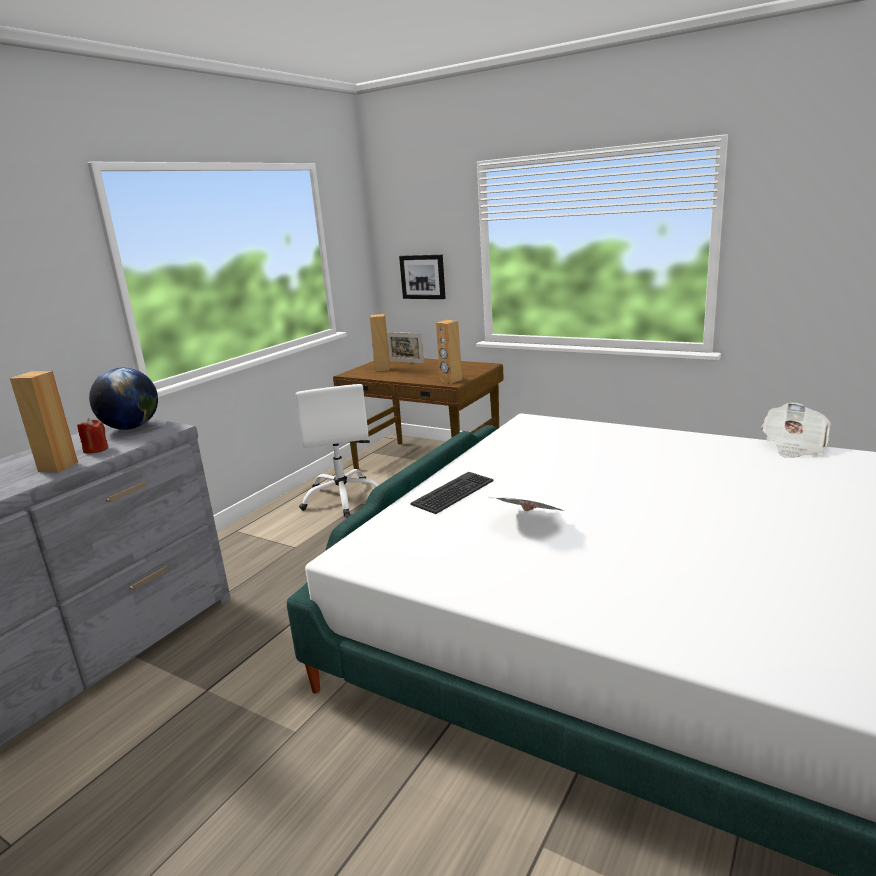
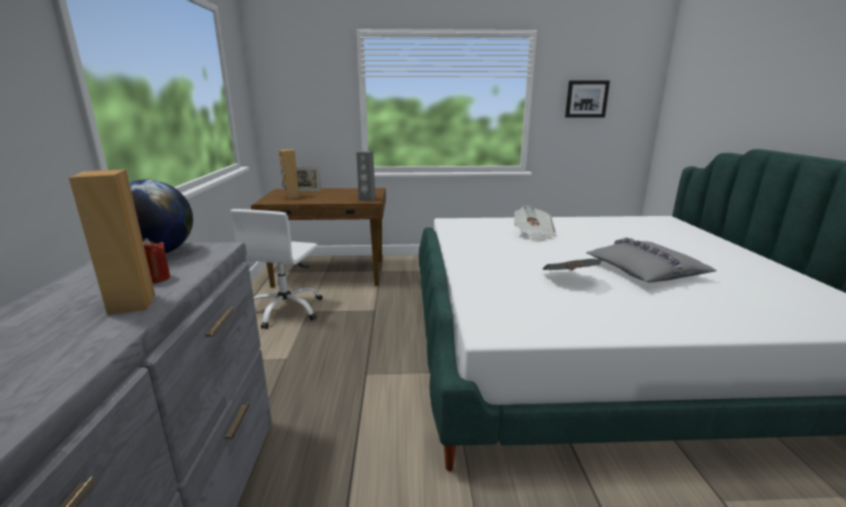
camera: 35 degrees left, 0 degrees up
white office chair [295,384,379,516] -> white office chair turned 60 degrees clockwise [231,209,323,329]
picture [399,255,446,299] -> picture moved to [565,81,610,118]
keyboard [410,472,494,514] -> none
brown speaker [436,320,462,383] -> grey speaker [356,151,375,201]
newspaper [761,402,831,458] -> newspaper moved to [514,206,556,242]
none -> grey pillow [586,237,717,282]

